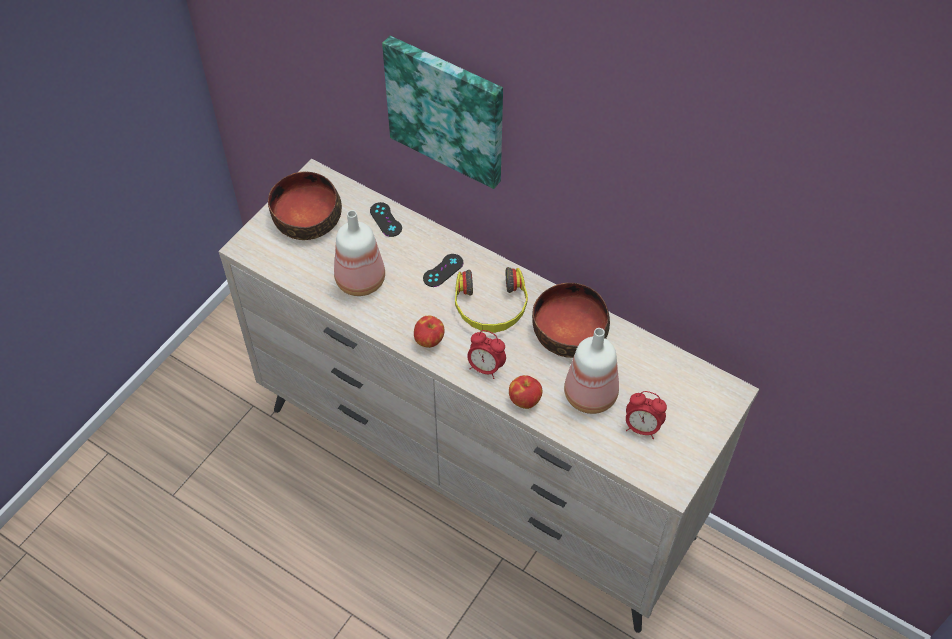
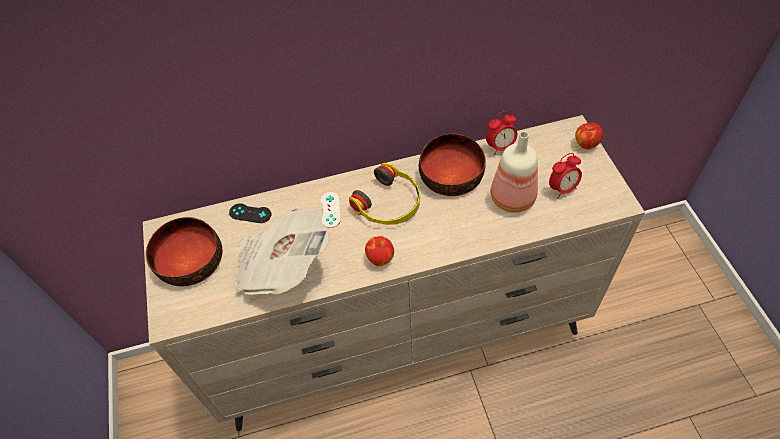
camera: 45 degrees left, 0 degrees up
bottle [334,210,385,296] -> newspaper [236,208,329,295]
picture [382,36,503,189] -> none
black game controller [423,254,464,287] -> white game controller [321,192,341,228]
alarm clock [467,330,506,379] -> alarm clock moved to [486,111,517,155]
apple [509,375,542,409] -> apple moved to [575,123,603,150]

